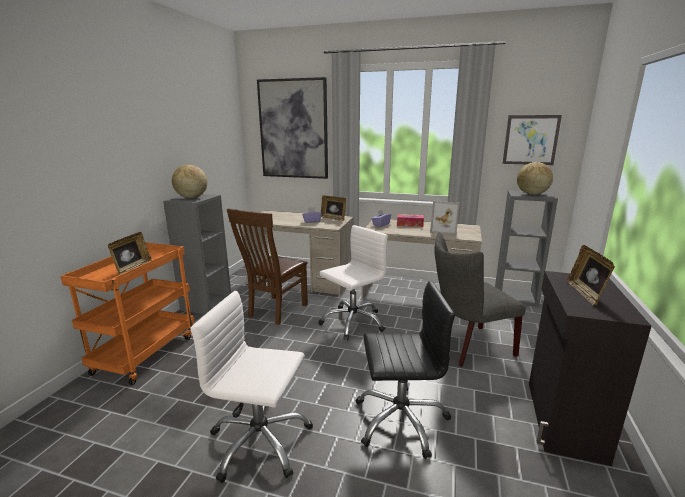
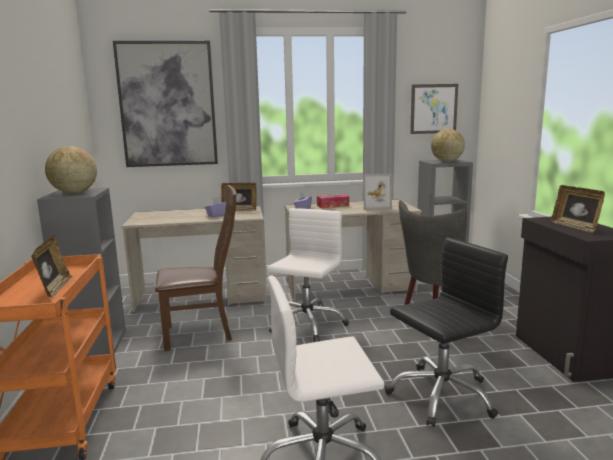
camera: 25 degrees left, 5 degrees down
brown chair [227,208,308,325] -> brown chair turned 105 degrees counterclockwise [155,185,237,351]

